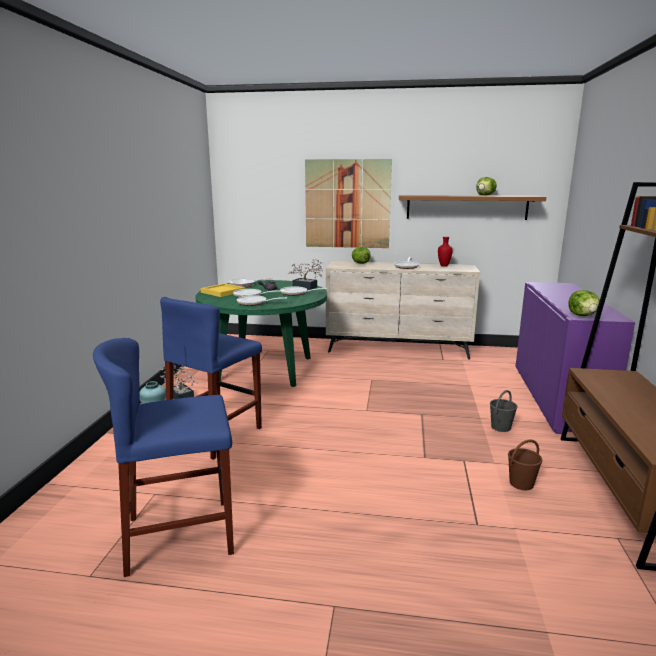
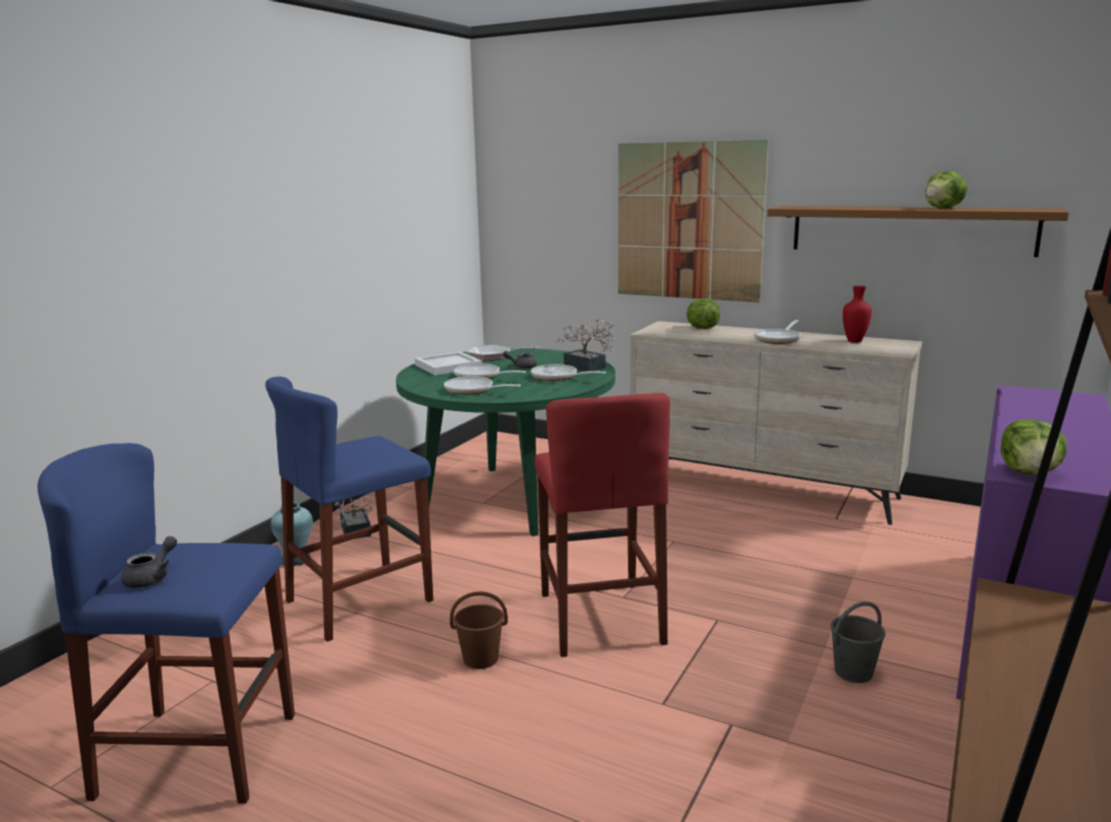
camera: 20 degrees right, 0 degrees up
yellow tray [200,283,245,297] -> white tray [415,352,482,375]
brown bucket [508,439,542,490] -> brown bucket moved to [450,591,508,669]
none -> grey teapot [121,536,177,588]
none -> red stool [535,393,670,657]

